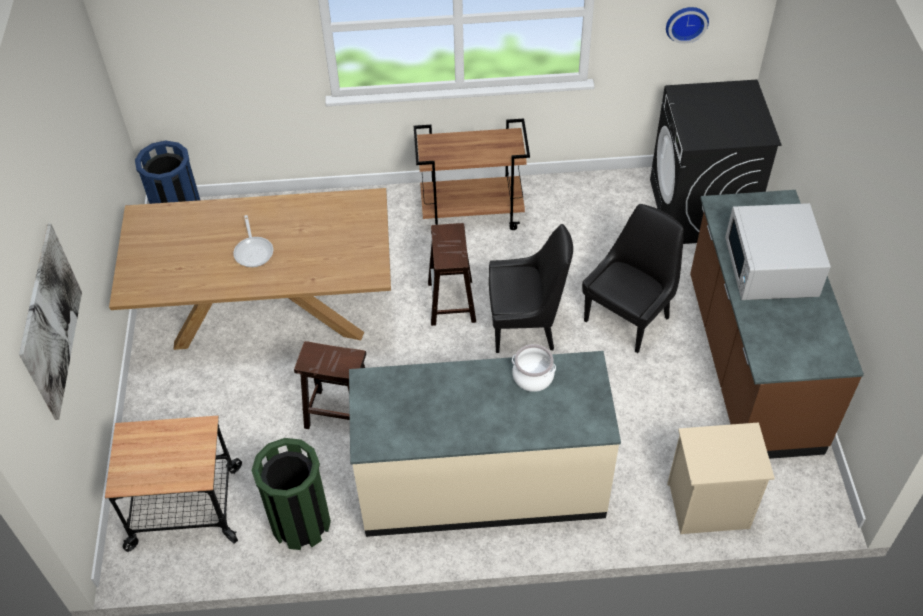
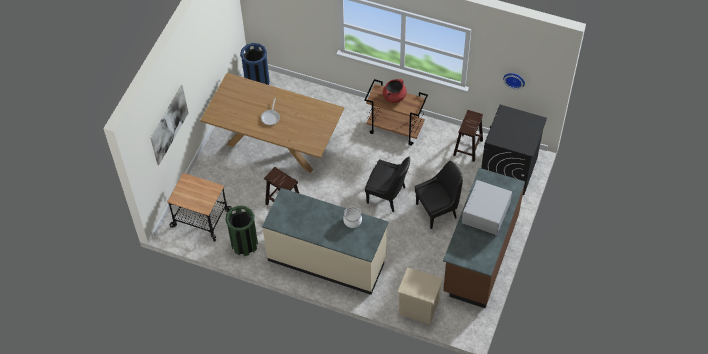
camera: 25 degrees right, 5 degrees up
brown stool [428,223,476,326] -> brown stool moved to [453,110,483,162]
none -> red cooking pot [383,79,407,103]

